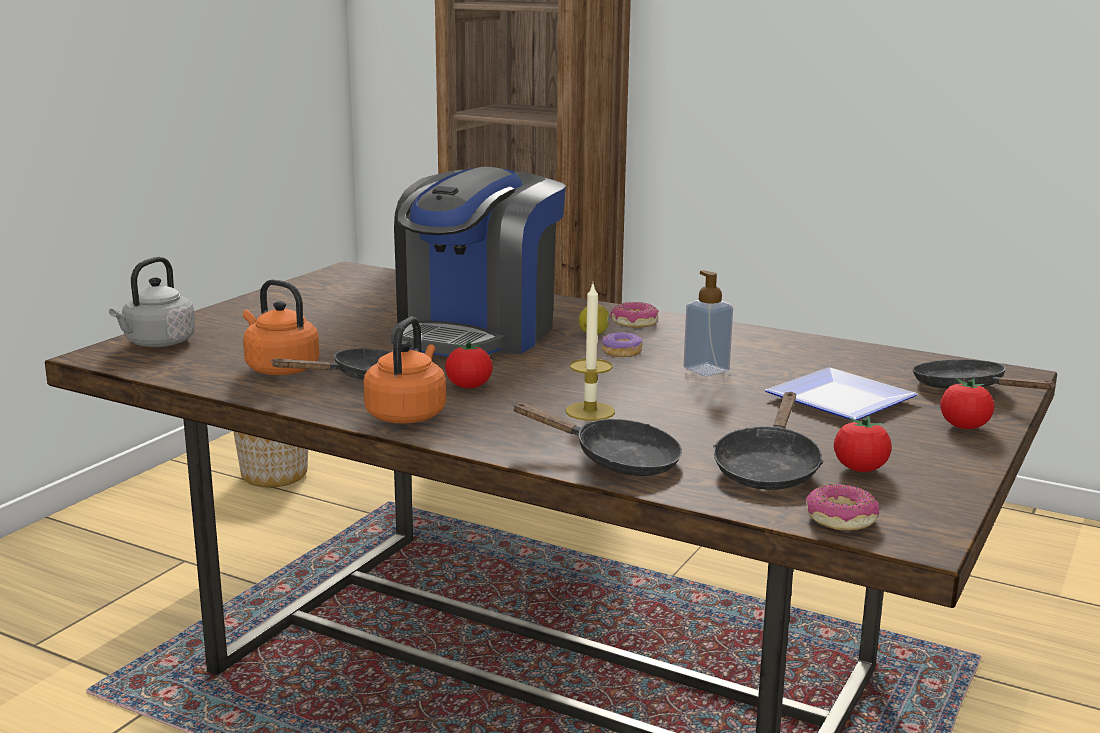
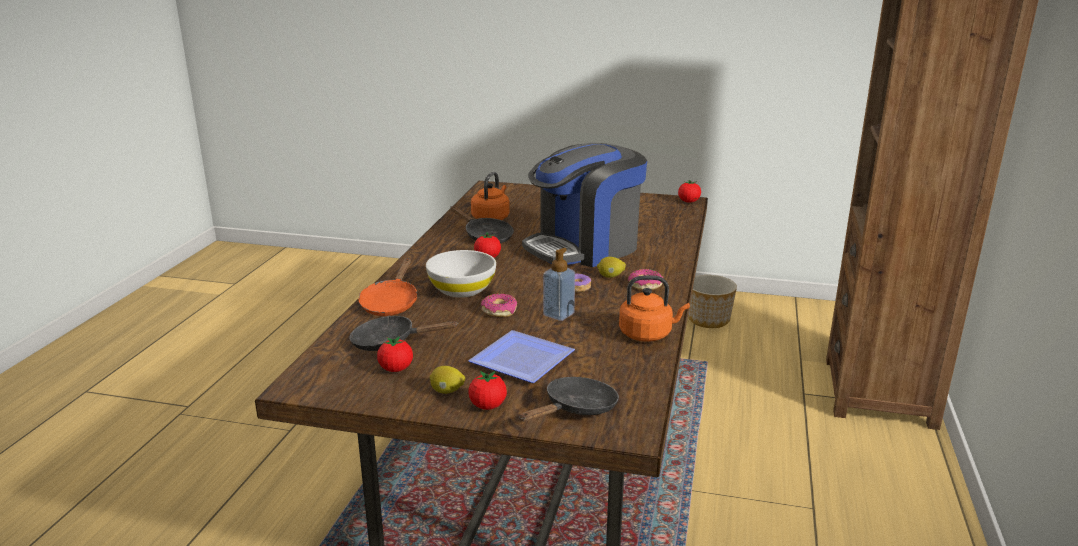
camera: 75 degrees right, 5 degrees up
grey kettle [109,257,196,347] -> none
orange kettle [363,317,446,424] -> orange kettle moved to [619,275,690,342]
coffee machine [391,167,566,357] -> coffee machine turned 45 degrees counterclockwise [522,143,647,267]
black frying pan [512,402,682,476] -> orange frying pan [359,258,417,316]
candle [566,284,615,421] -> white bowl [426,250,496,298]
donut [805,484,879,530] -> donut moved to [481,293,517,317]
none -> lemon [430,366,465,394]
none -> tomato [678,180,701,203]

